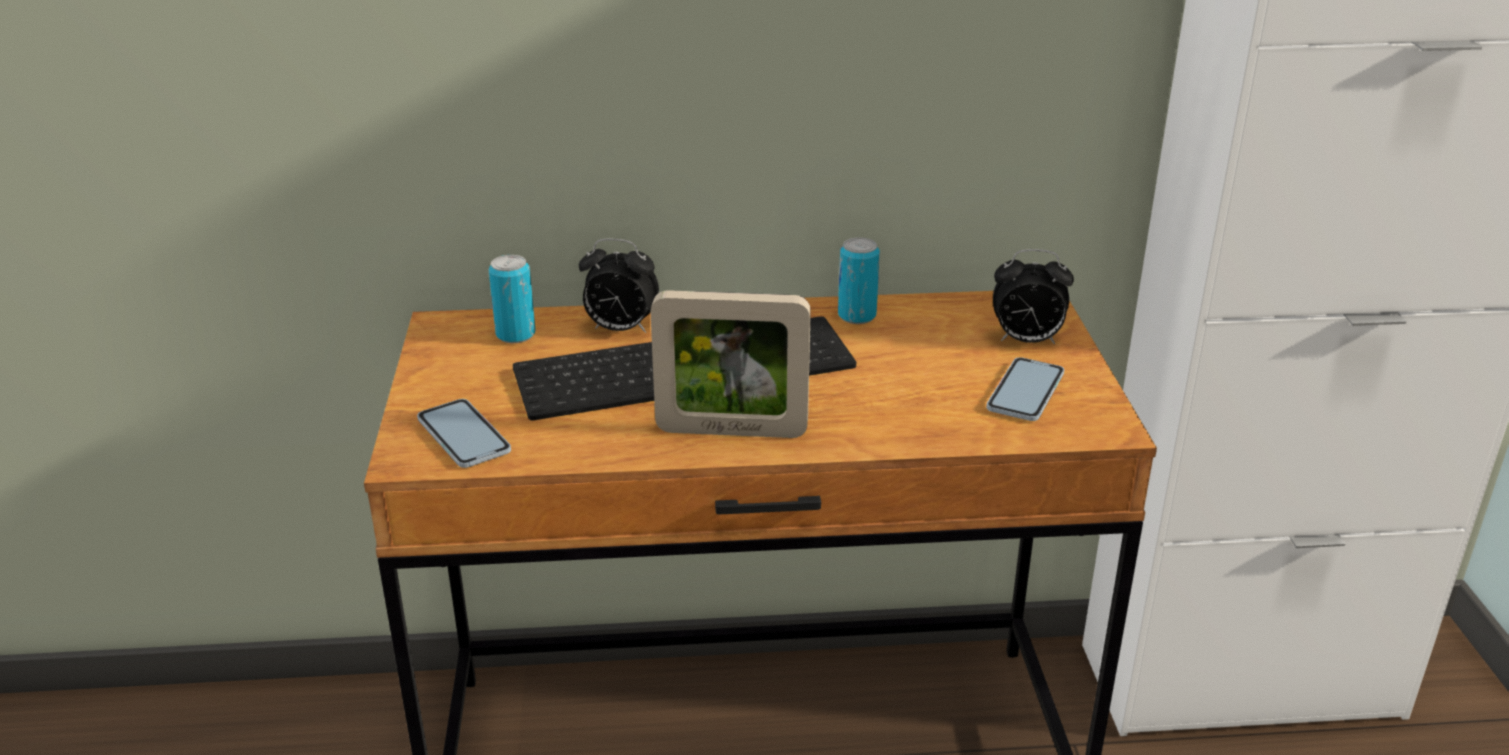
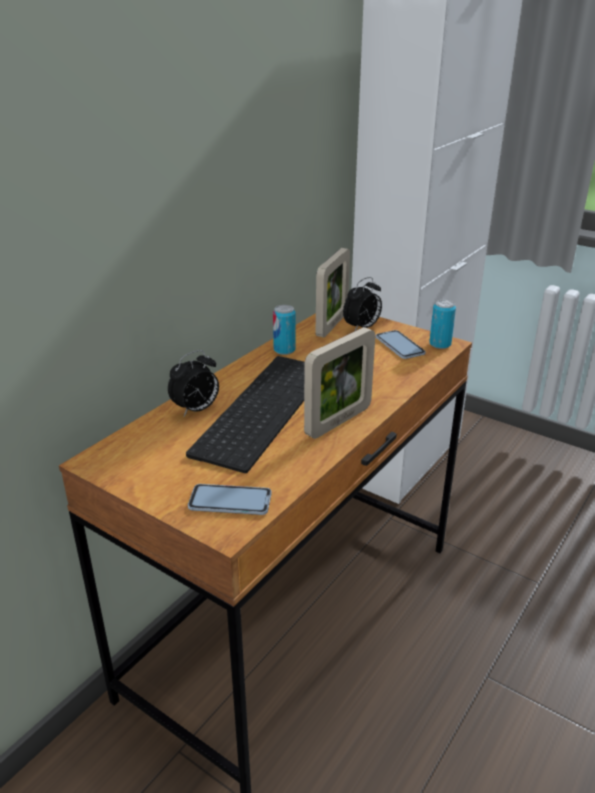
camera: 50 degrees left, 0 degrees up
can [489,255,535,343] -> can moved to [429,300,456,349]
none -> picture frame [316,248,350,338]

